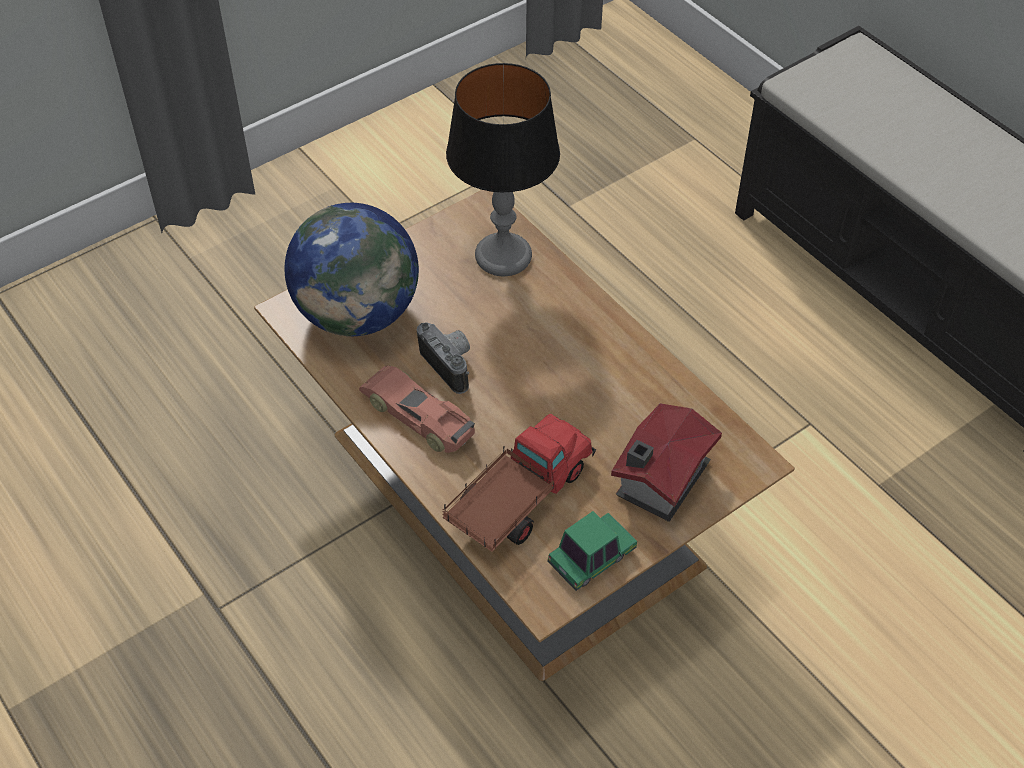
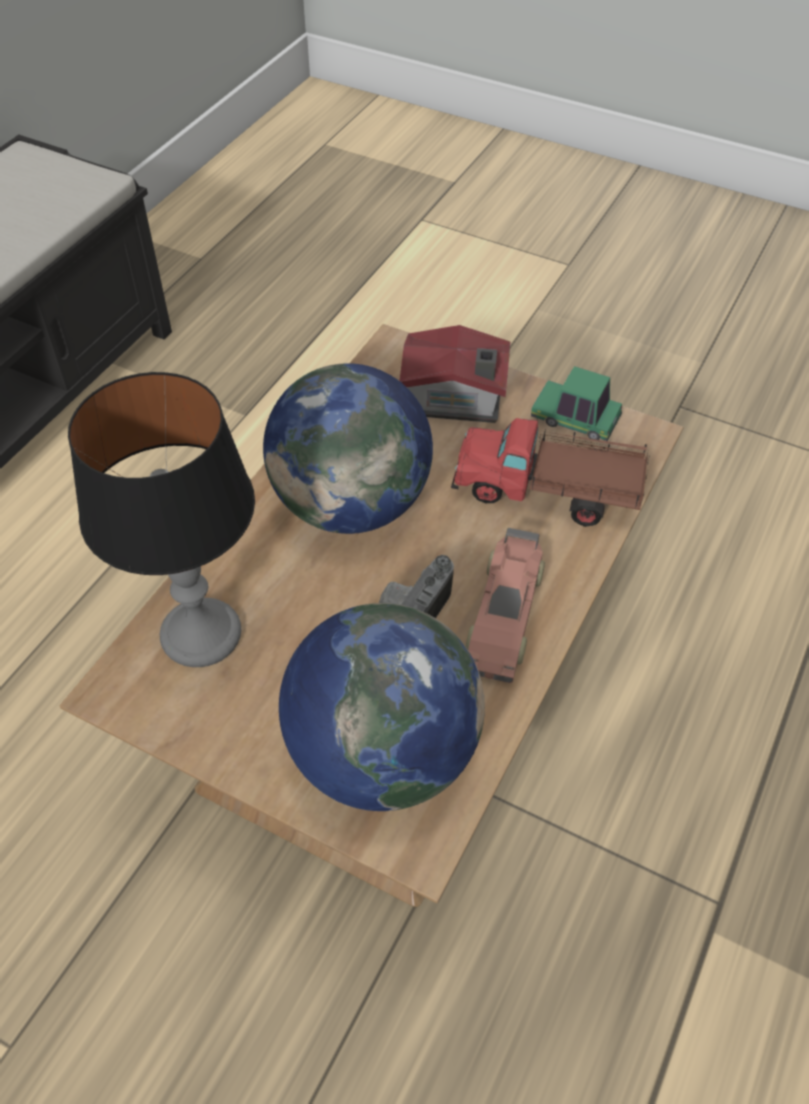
camera: 115 degrees left, 0 degrees up
none -> globe [263,363,433,534]

